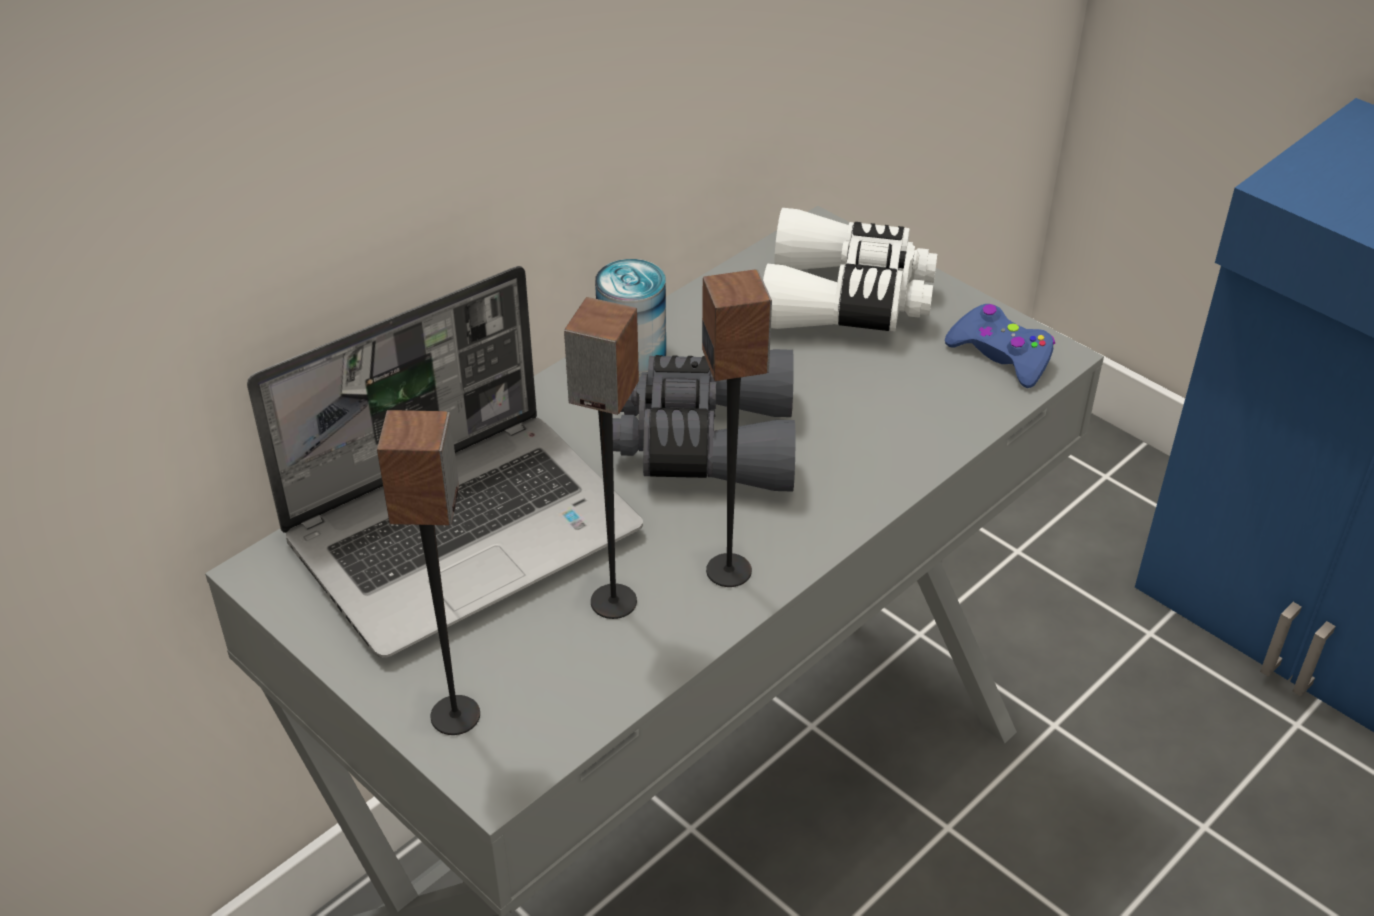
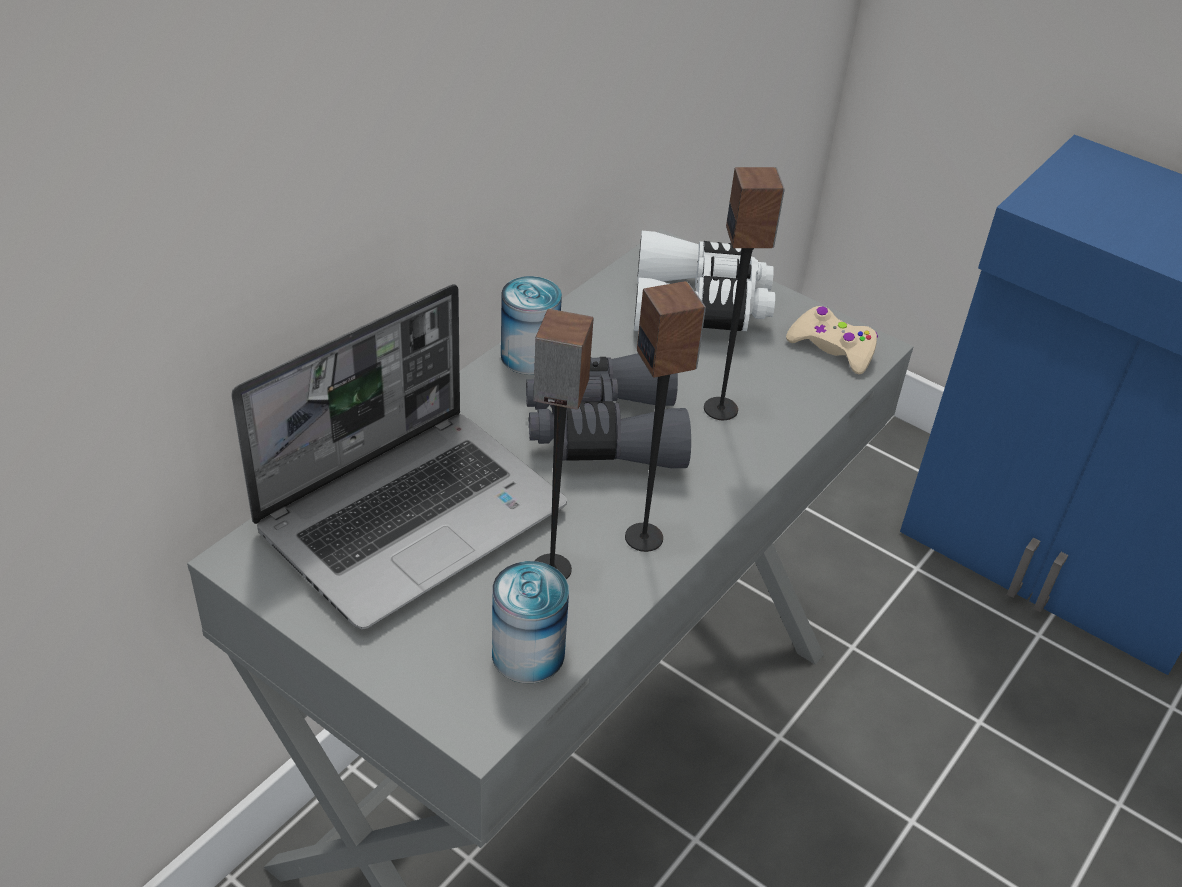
camera: 10 degrees left, 0 degrees up
speaker [377,410,480,735] -> speaker moved to [704,167,785,420]
blue game controller [945,304,1055,388] -> beige game controller [786,306,878,374]
none -> can [492,561,569,683]

